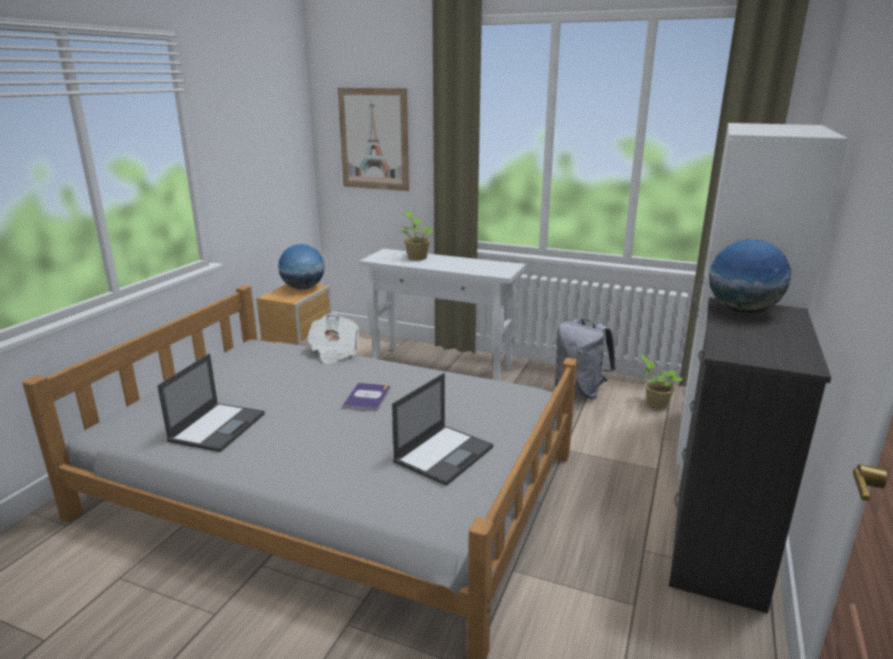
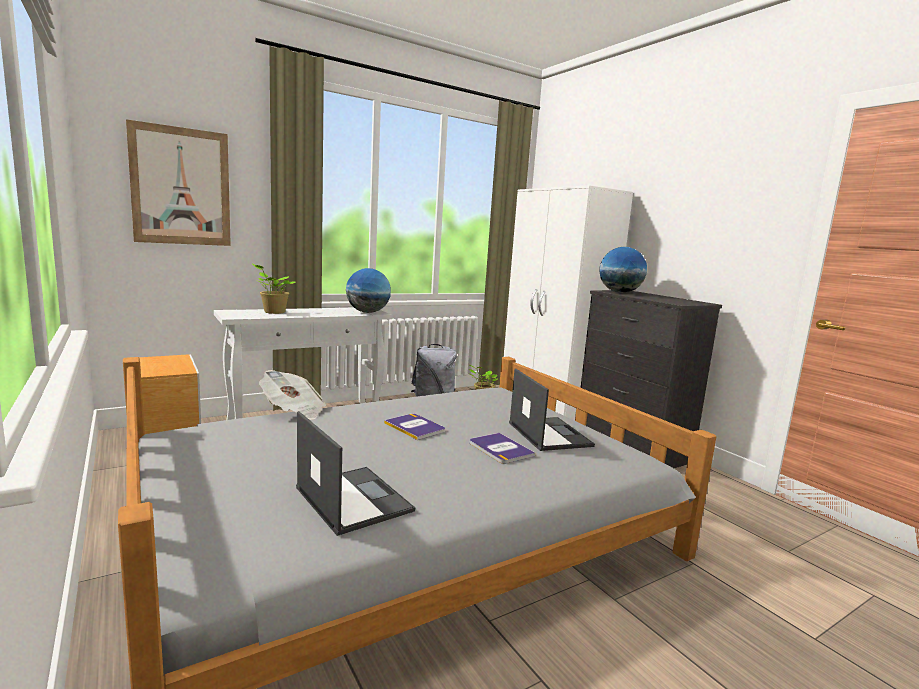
camera: 55 degrees left, 10 degrees down
globe [278,244,325,290] -> globe moved to [346,268,391,313]
none -> book [470,433,535,464]

